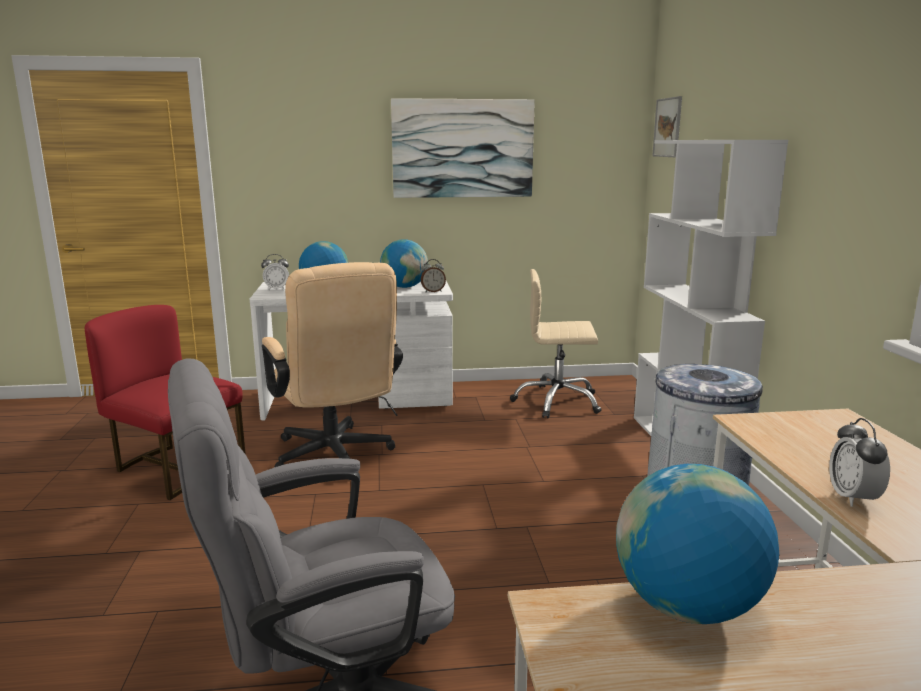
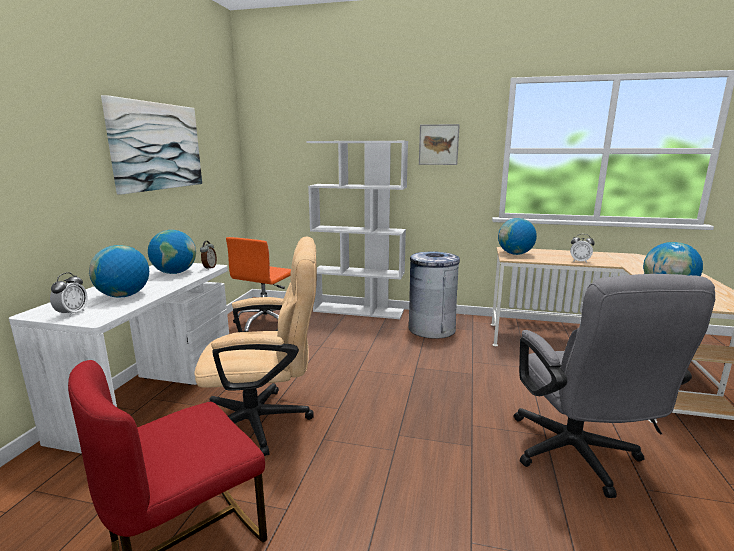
camera: 70 degrees left, 0 degrees up
beige office chair [510,269,602,418] -> orange office chair [226,237,291,332]
picture [652,96,682,157] -> picture moved to [419,124,460,165]
none -> globe [498,218,537,255]

